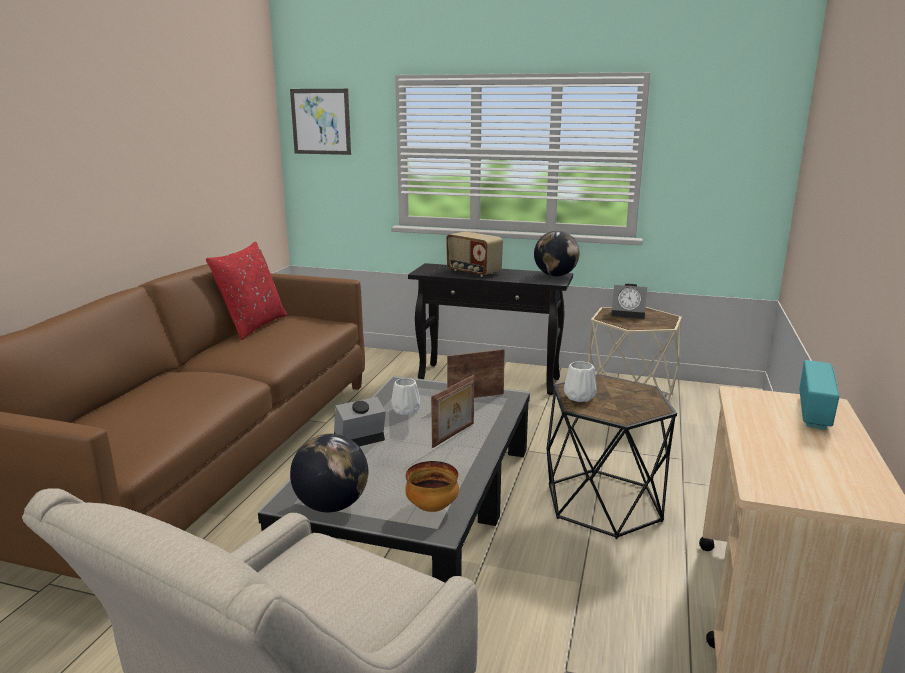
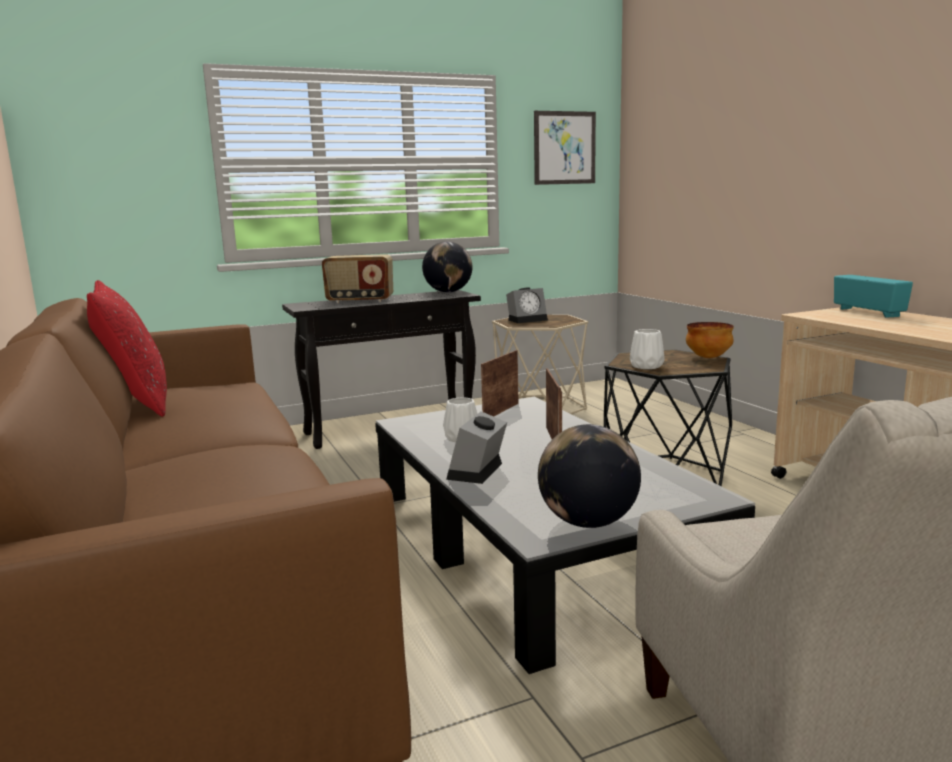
camera: 40 degrees left, 5 degrees down
picture [290,89,351,155] -> picture moved to [534,111,596,185]
bowl [405,461,459,512] -> bowl moved to [686,322,734,358]

